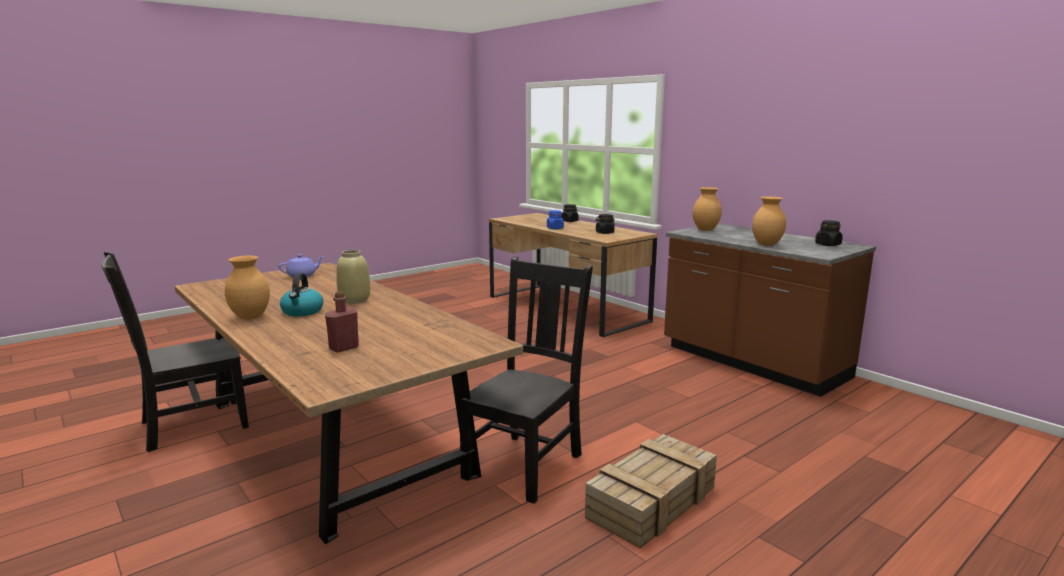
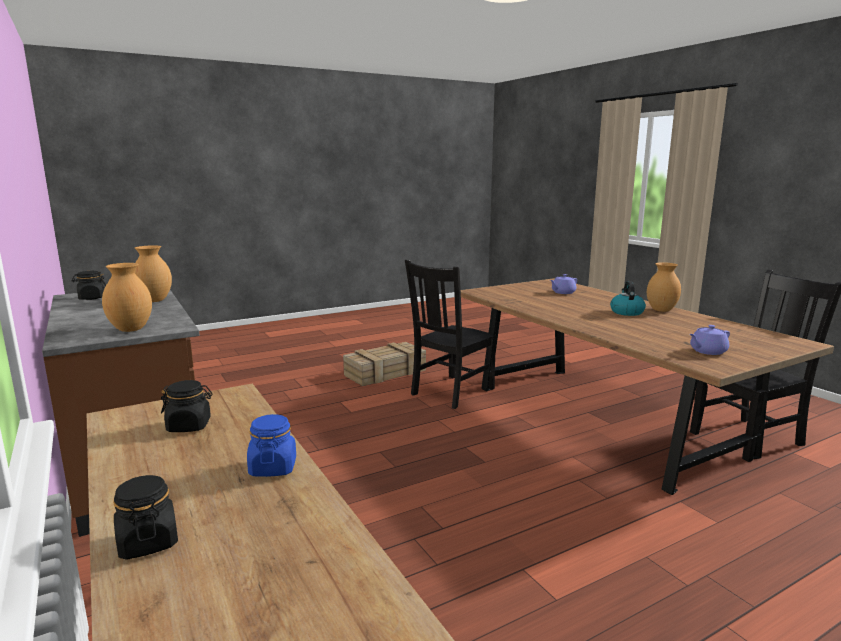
camera: 170 degrees left, 0 degrees up
red bottle [325,291,359,353] -> purple teapot [550,274,577,294]
beige vase [336,250,370,304] -> none

